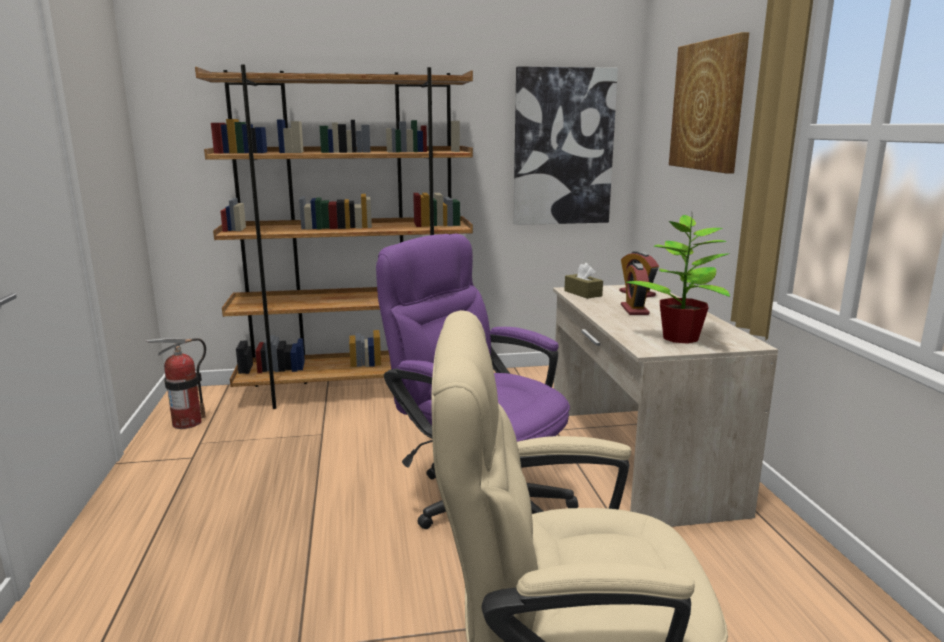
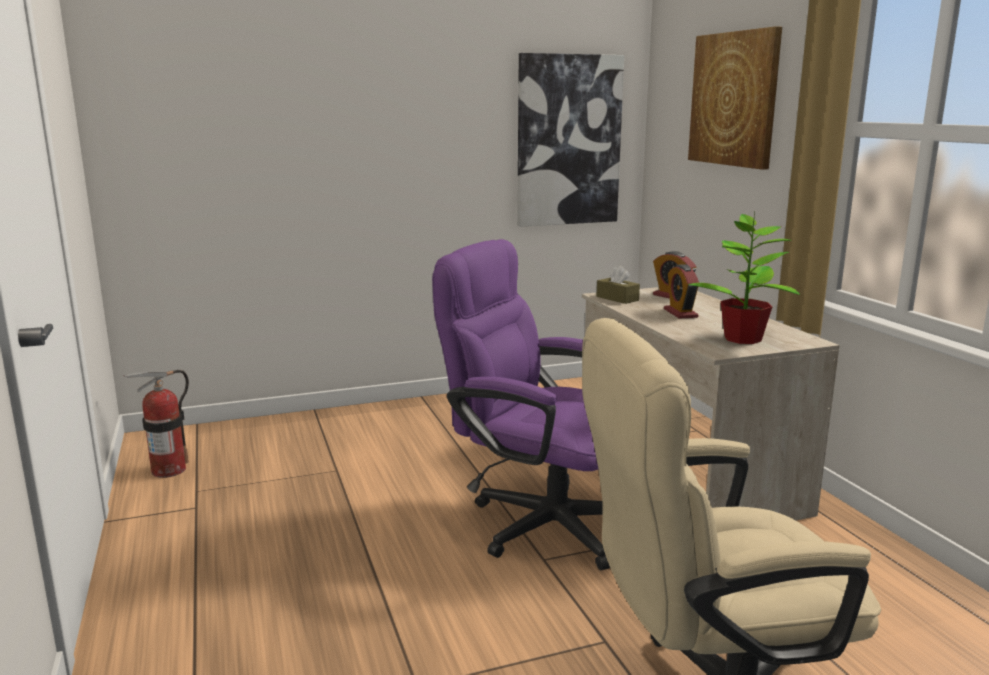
camera: 10 degrees left, 0 degrees up
brown bookcase [195,65,473,409] -> none

